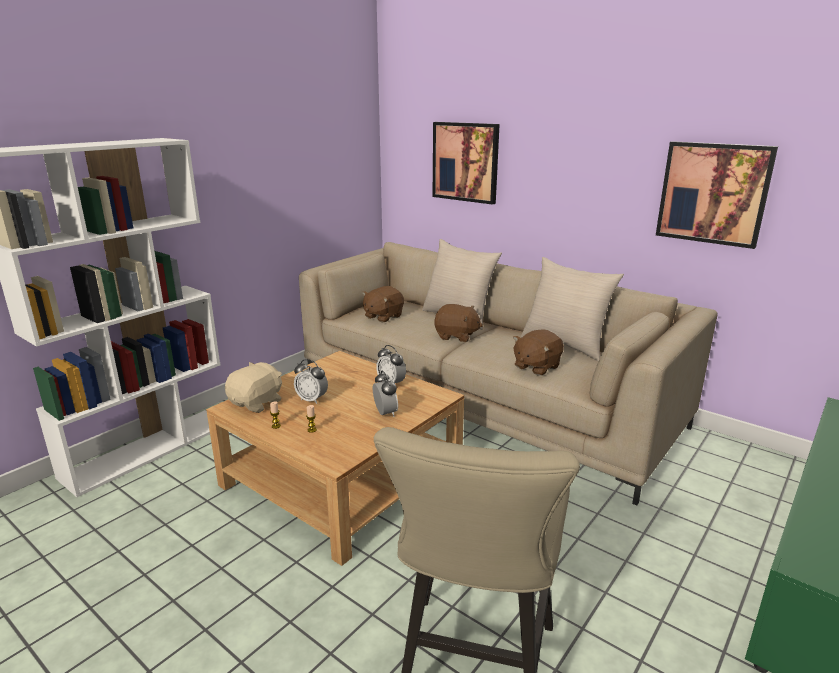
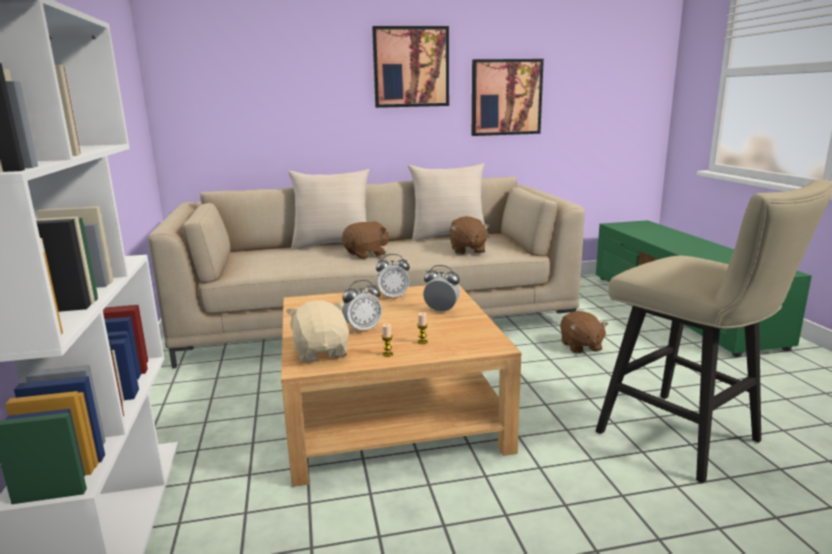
camera: 50 degrees left, 5 degrees down
brown plush toy [362,286,404,323] -> brown plush toy moved to [560,311,608,354]
picture [433,122,500,205] -> picture moved to [372,26,449,108]

